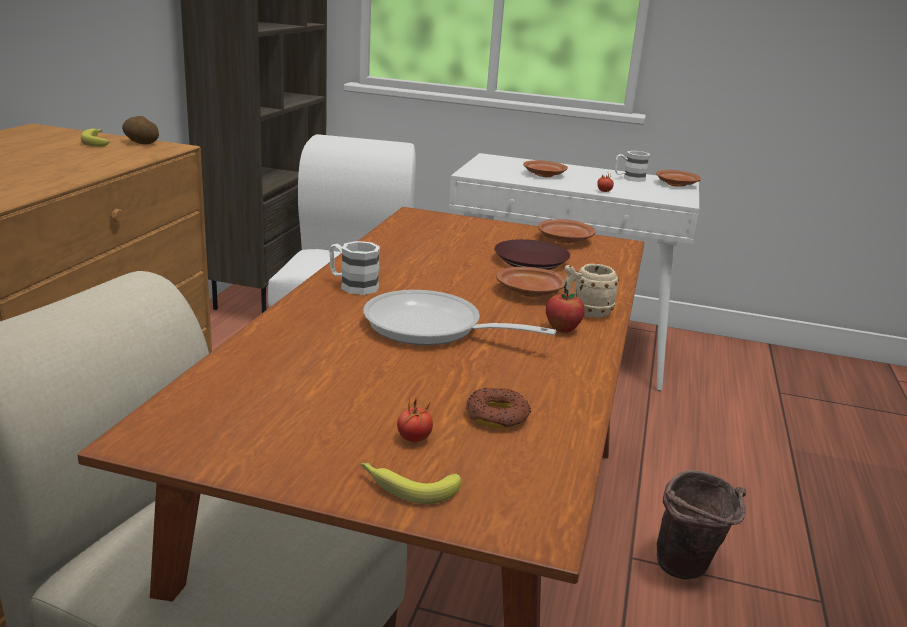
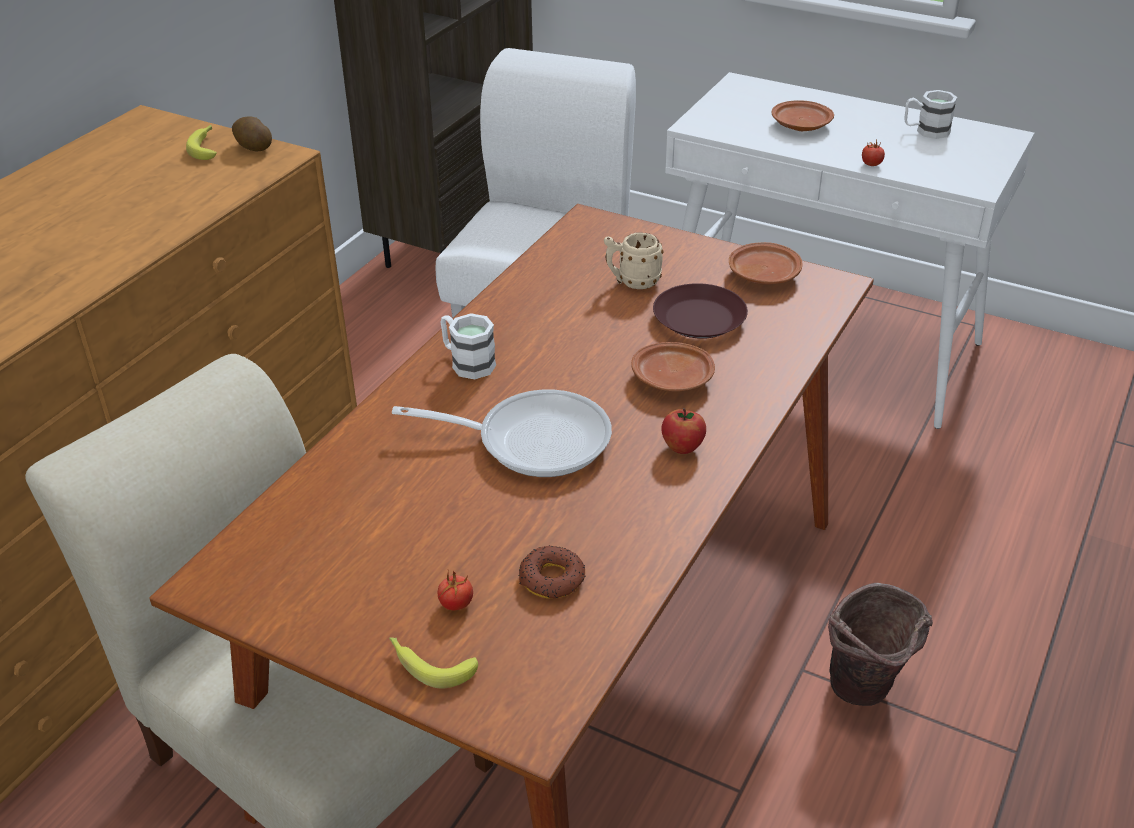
camera: 15 degrees right, 15 degrees up
frying pan [363,290,556,345] -> frying pan turned 150 degrees clockwise [392,390,612,477]
beige mug [564,264,619,318] -> beige mug moved to [604,232,664,289]
brown plate [656,170,701,187] -> none

